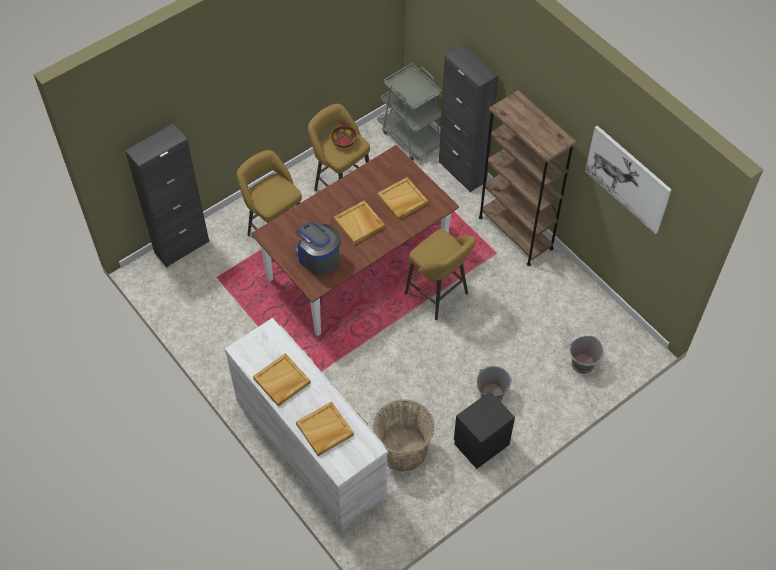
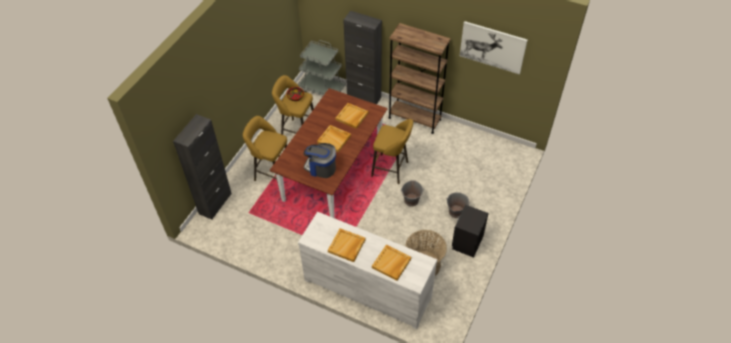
camera: 25 degrees left, 5 degrees down
grey bucket [569,336,604,374] -> grey bucket moved to [400,180,424,206]

